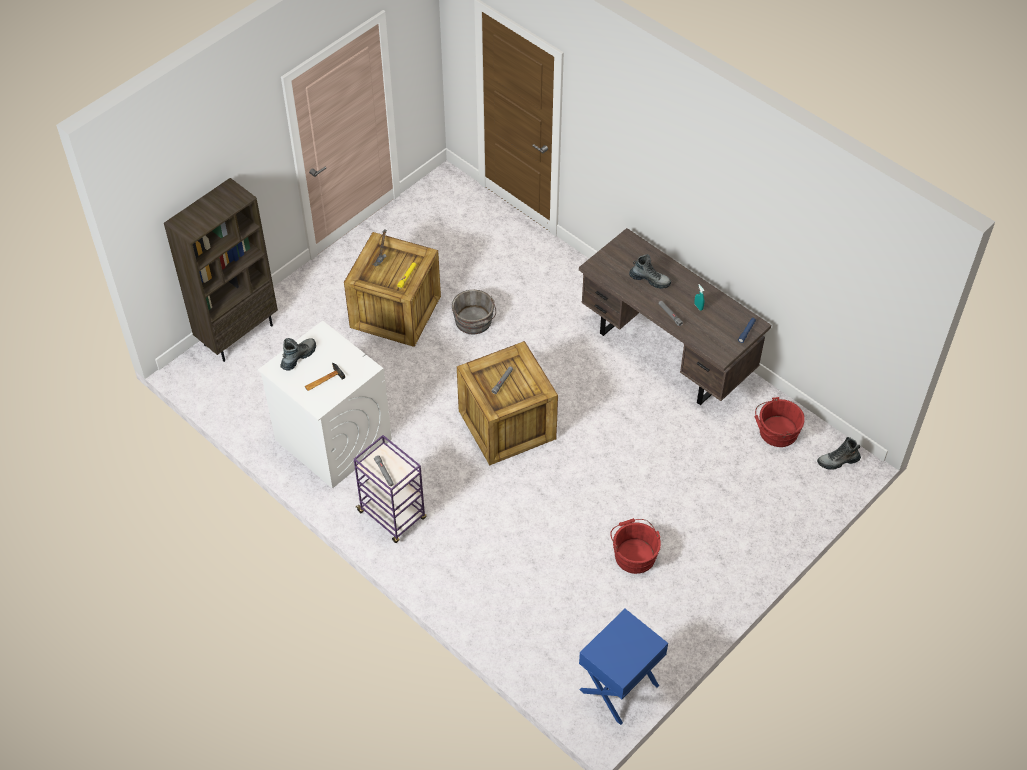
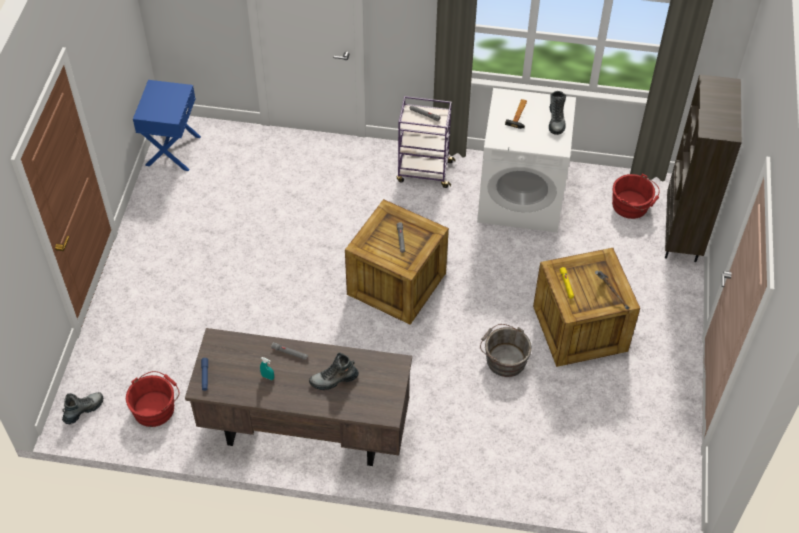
camera: 145 degrees right, 0 degrees up
red bucket [610,518,661,574] -> red bucket moved to [612,174,660,219]

